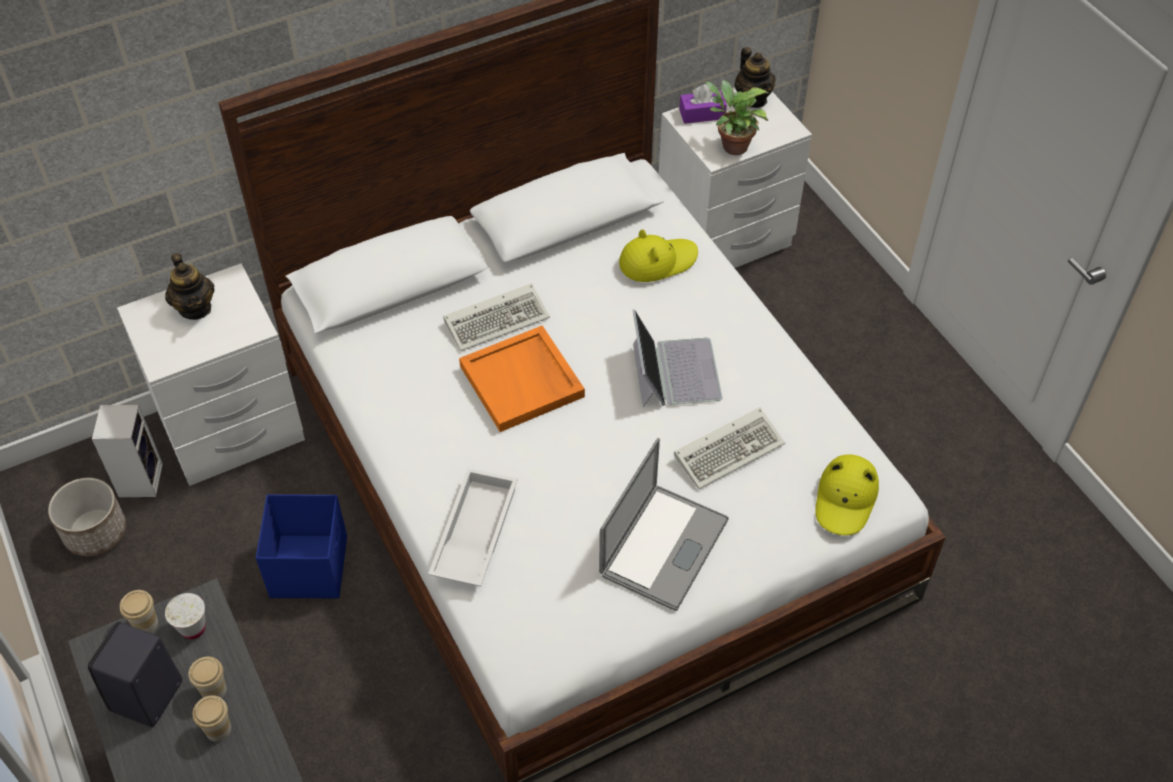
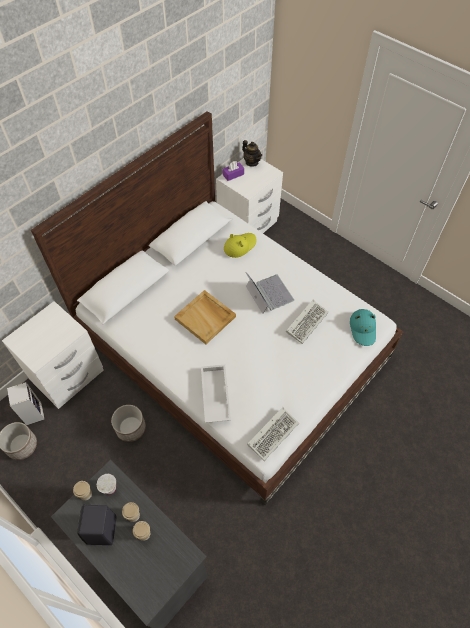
camera: 20 degrees left, 5 degrees up
teapot [165,253,215,320] -> none
blue storage box [256,494,347,598] -> planter [111,405,146,442]
keyboard [443,283,550,351] -> keyboard moved to [247,407,299,461]
orange tray [459,326,585,432] -> beige tray [174,290,236,344]
laptop [599,438,729,611] -> none
potted plant [705,80,768,155] -> none
yellow hat [816,454,879,536] -> turquoise hat [350,309,376,346]

